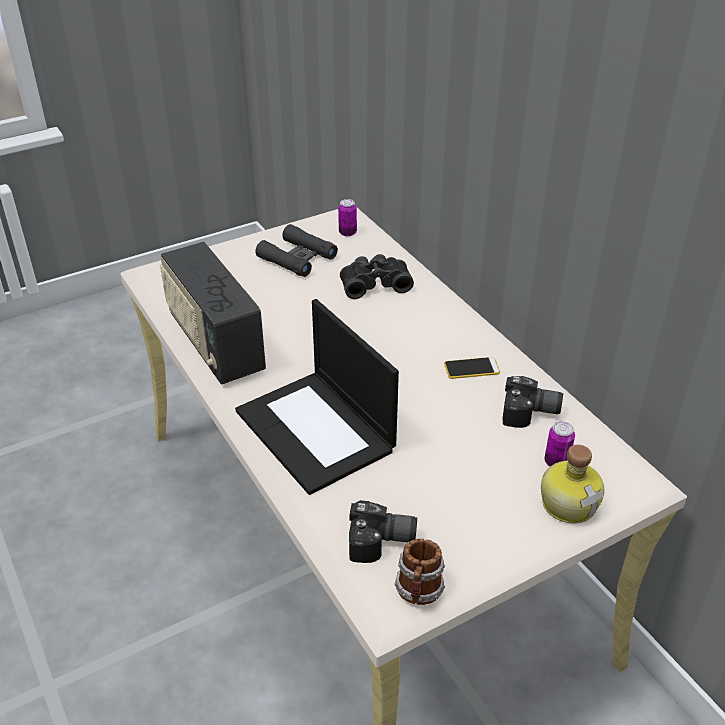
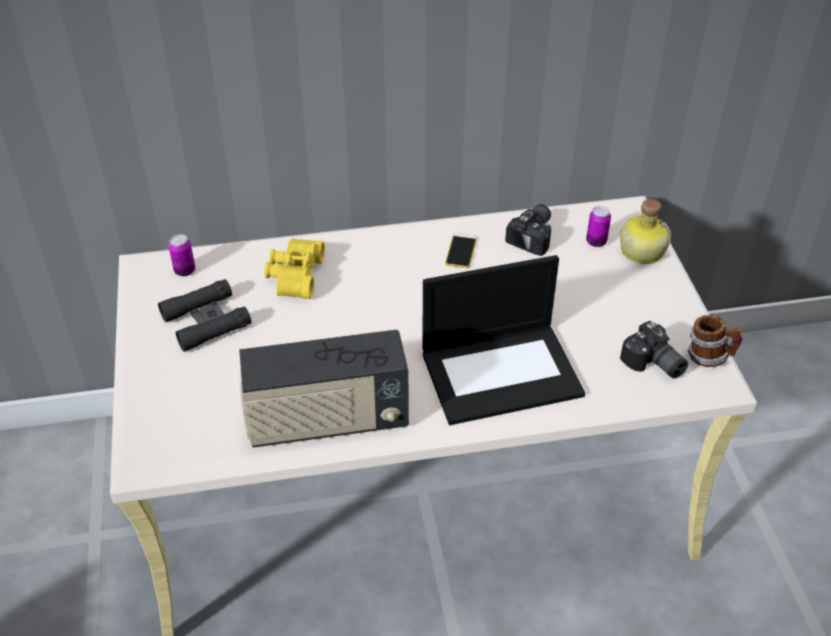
camera: 70 degrees left, 5 degrees up
black binoculars [340,254,414,299] -> yellow binoculars [264,238,325,299]
camera [349,500,417,563] -> camera turned 120 degrees clockwise [620,321,688,379]

